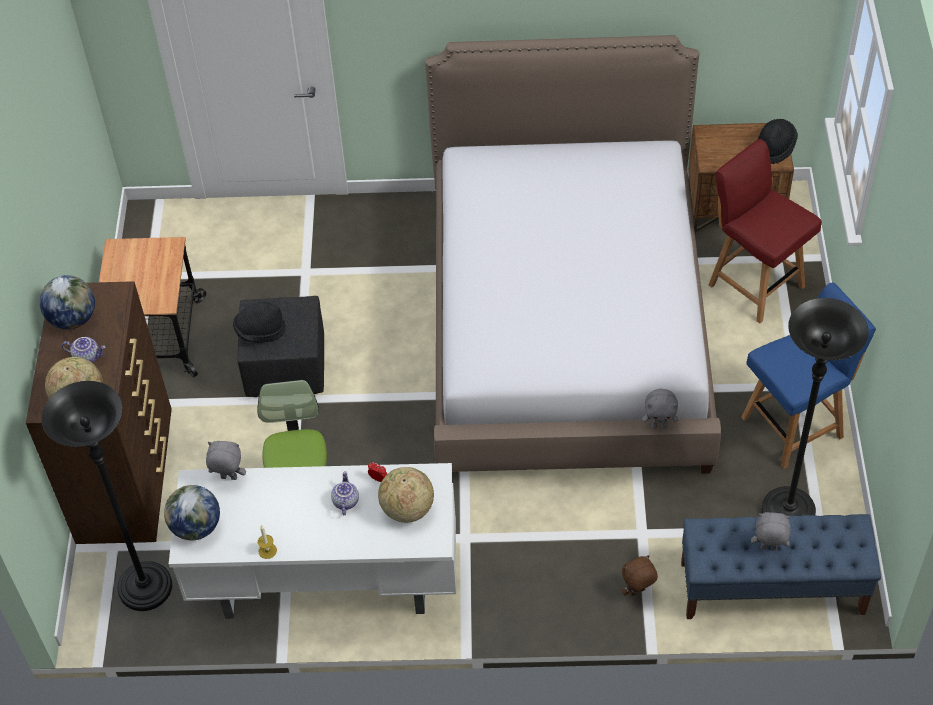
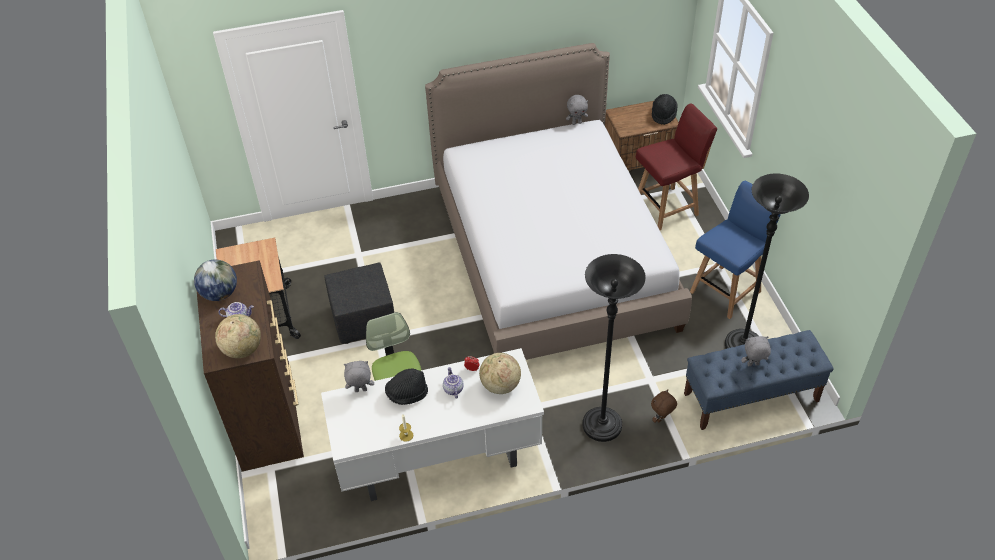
camera: 15 degrees left, 5 degrees down
black floor lamp [41,381,172,611] -> black floor lamp moved to [583,254,646,442]
globe [164,485,220,540] -> none
black hat [233,302,286,343] -> black hat moved to [385,368,428,405]
grey plush toy [642,389,678,429] -> grey plush toy moved to [566,95,588,125]
red chair [709,139,822,324] -> red chair turned 120 degrees clockwise [636,103,717,230]

